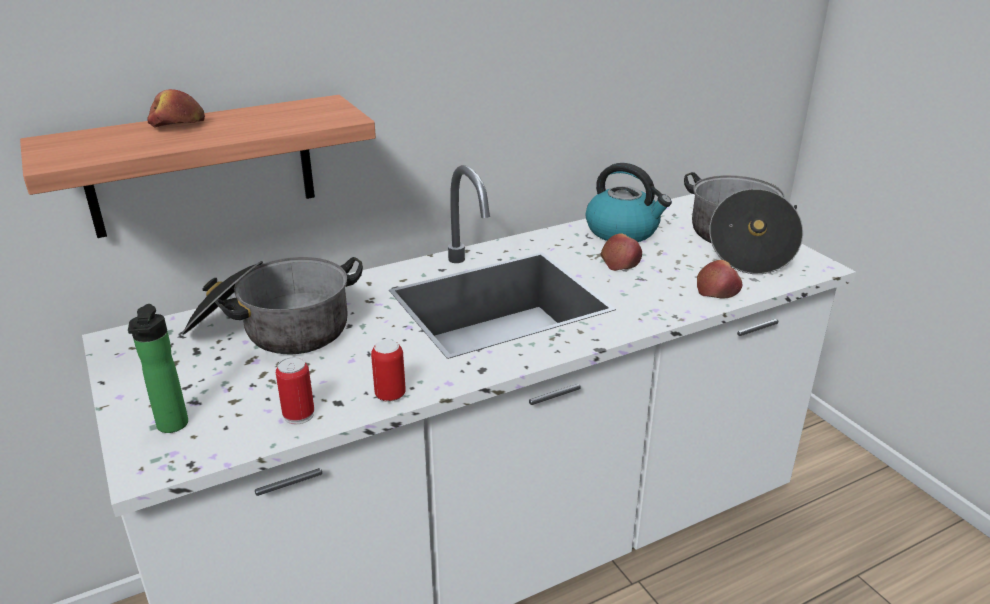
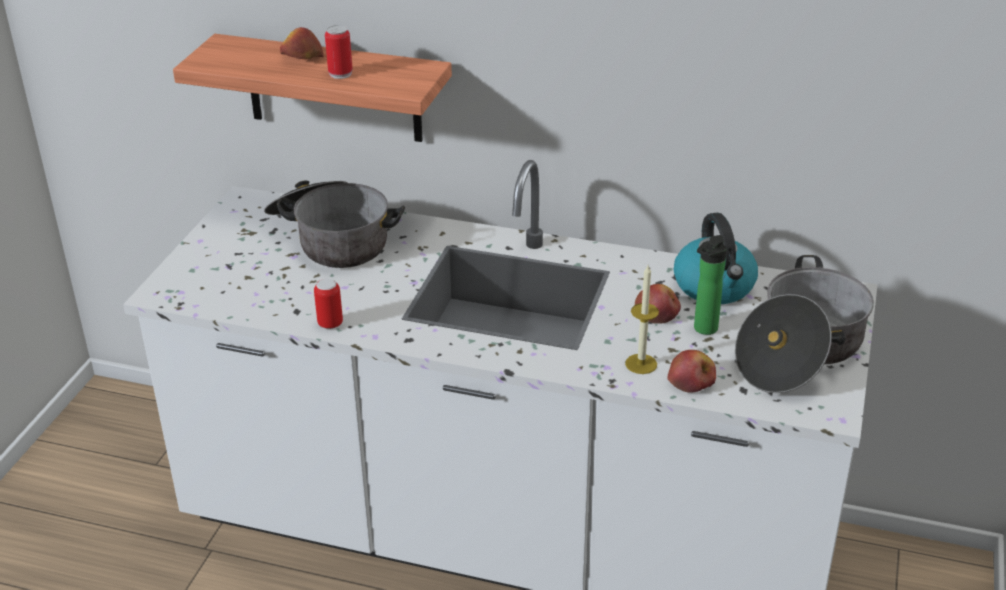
camera: 45 degrees right, 5 degrees up
bottle [128,304,188,433] -> bottle moved to [694,235,727,335]
can [276,357,314,424] -> can moved to [325,25,353,79]
none -> candle [625,265,659,374]

